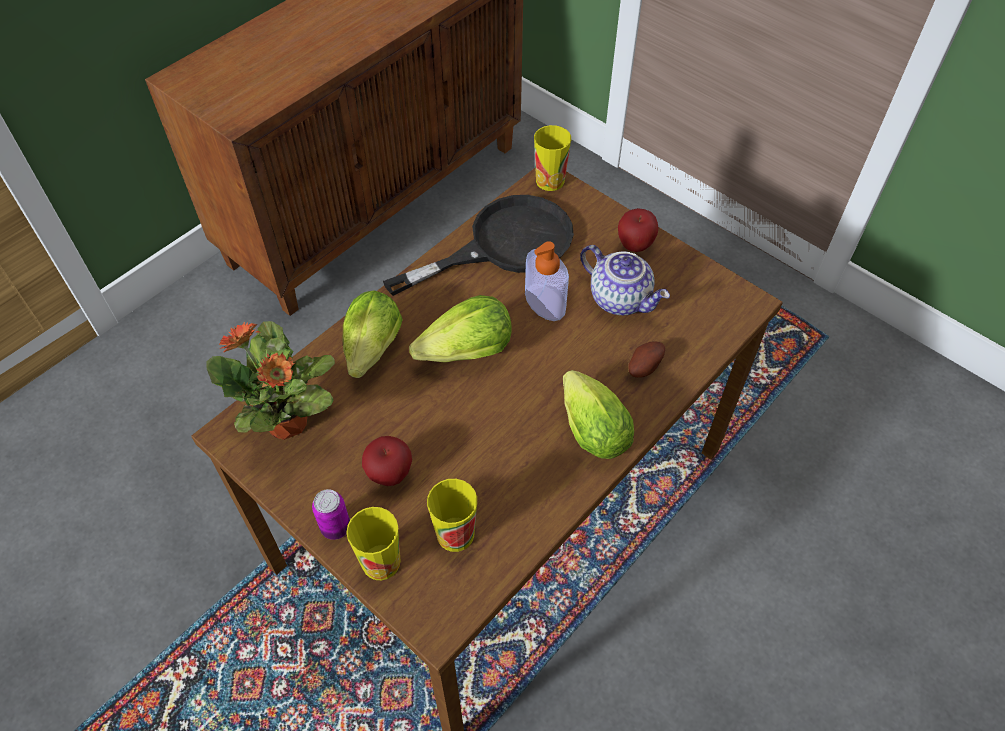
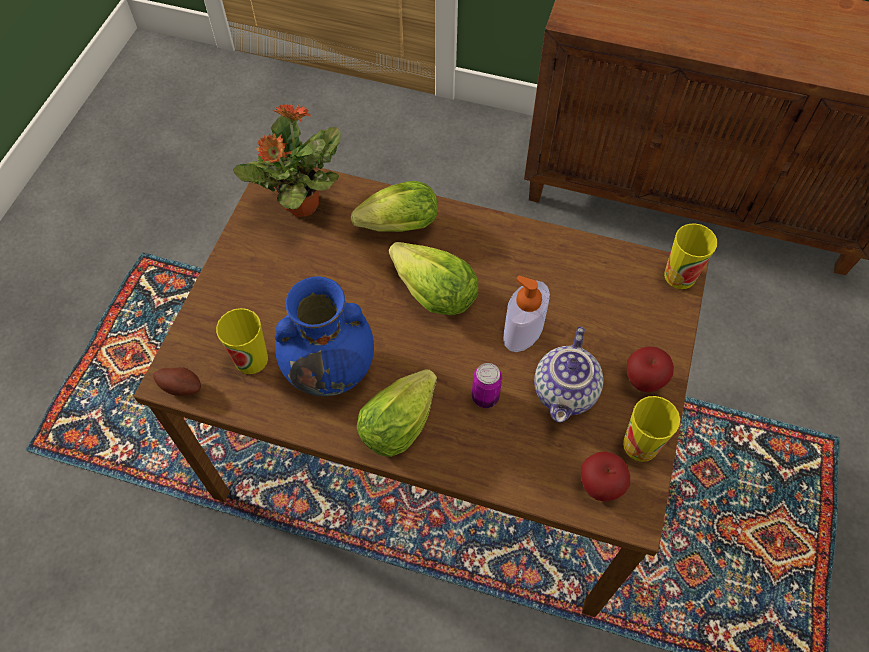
camera: 65 degrees right, 5 degrees up
can [312,489,350,540] -> can moved to [472,363,502,408]
cup [346,507,401,580] -> cup moved to [623,396,680,462]
apple [362,436,412,486] -> apple moved to [581,451,630,502]
black frying pan [383,195,574,296] -> none
potato [628,342,665,378] -> potato moved to [153,367,201,396]
none -> blue vase [275,276,374,396]

